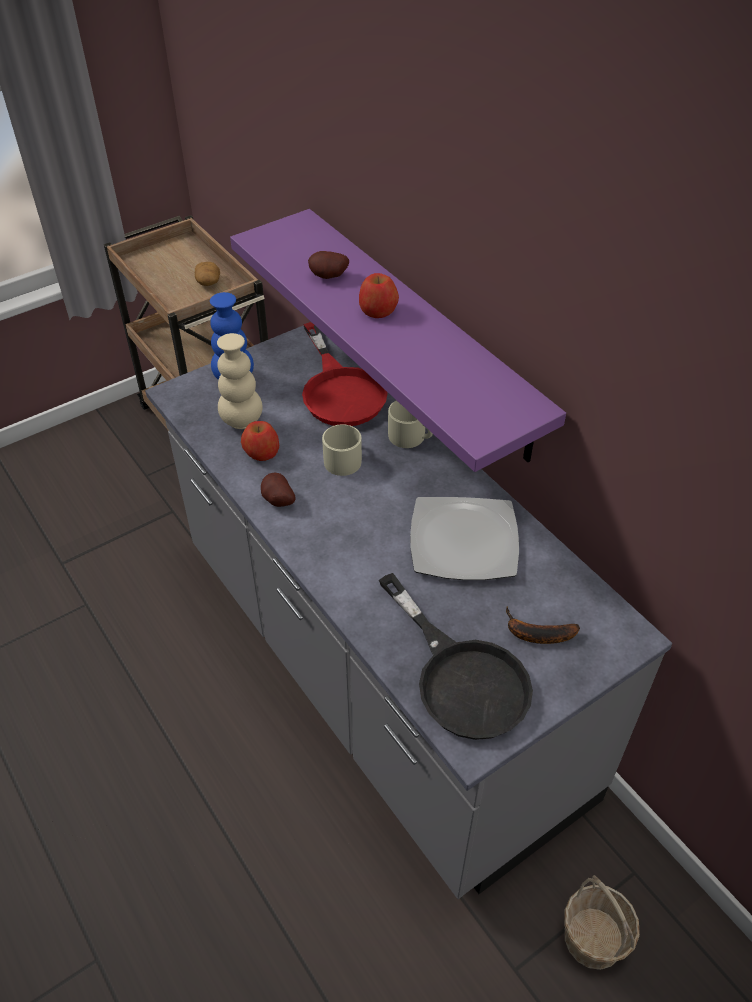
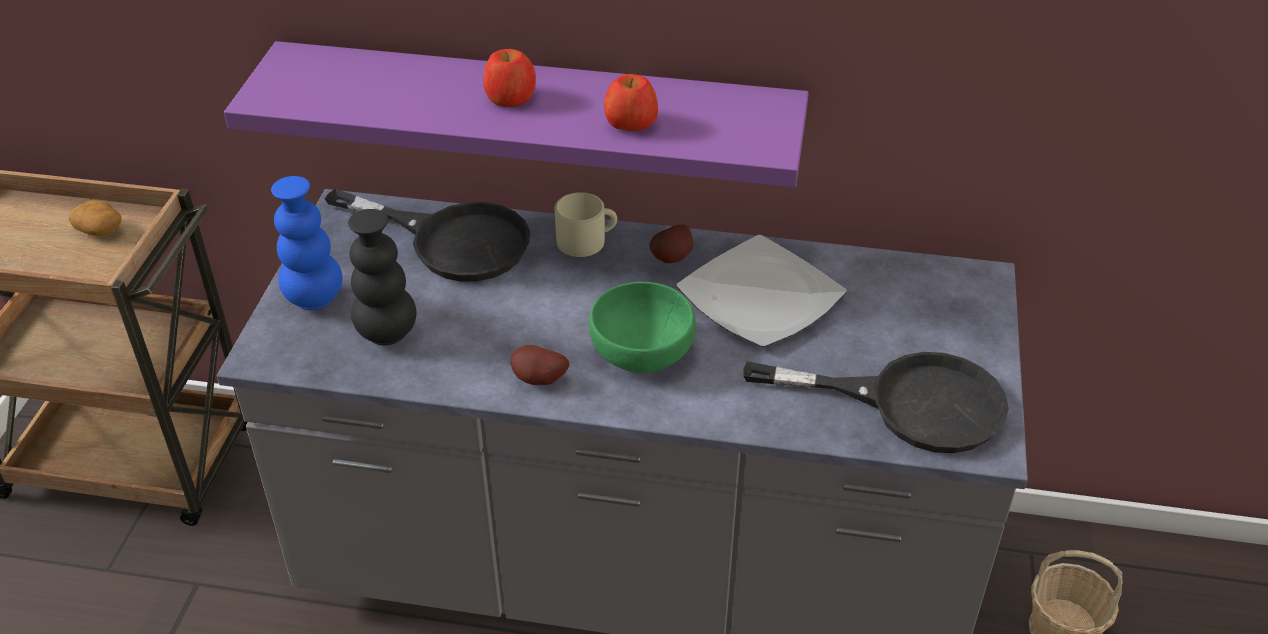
camera: 45 degrees left, 5 degrees down
beige vase [217,333,263,429] -> black vase [348,209,417,345]
apple [241,421,279,461] -> apple moved to [604,74,658,131]
red frying pan [302,322,388,426] -> black frying pan [325,188,530,282]
potato [308,251,349,279] -> potato moved to [650,224,693,263]
beige mug [322,424,362,476] -> none
banana [506,607,580,644] -> none
none -> green bowl [589,282,696,373]

